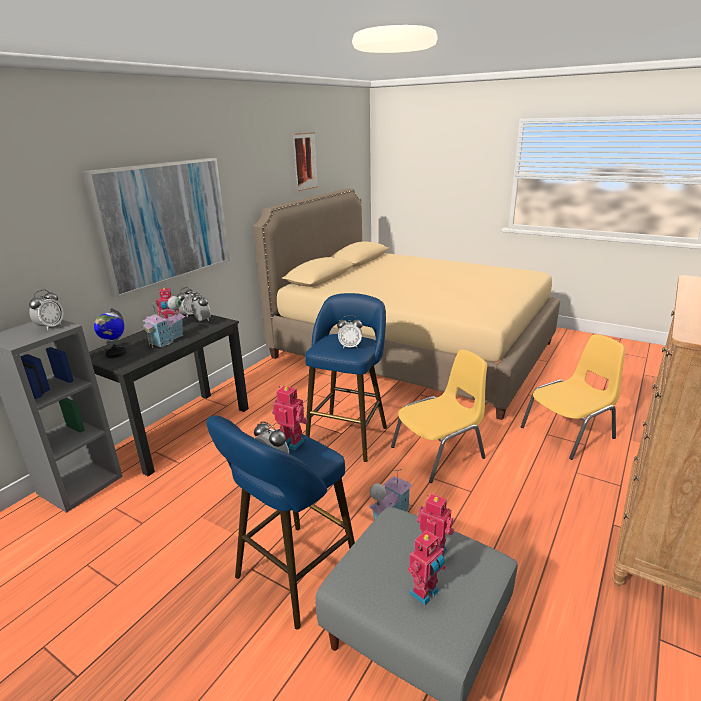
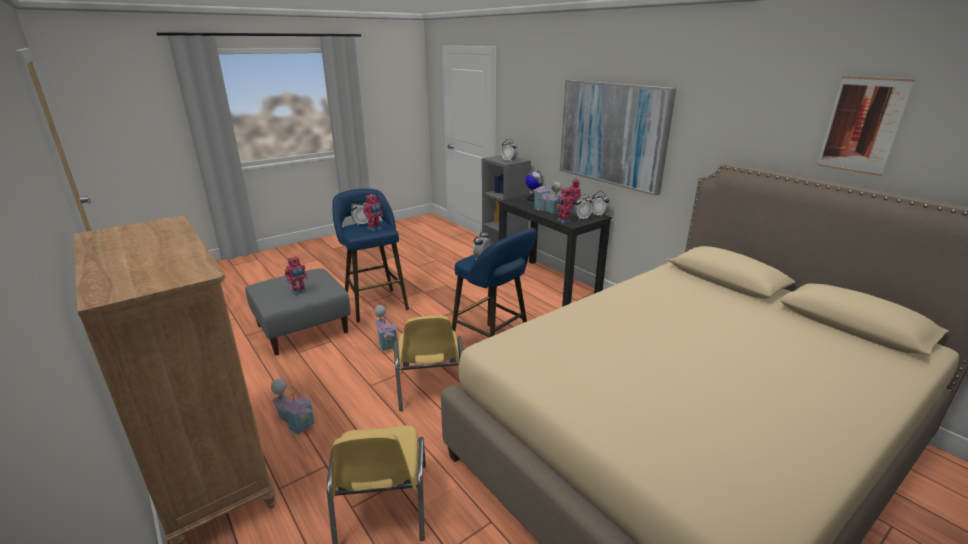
camera: 110 degrees right, 0 degrees up
toy robot [408,530,445,605] -> toy robot moved to [556,187,573,223]
none -> toy house [271,379,315,435]

